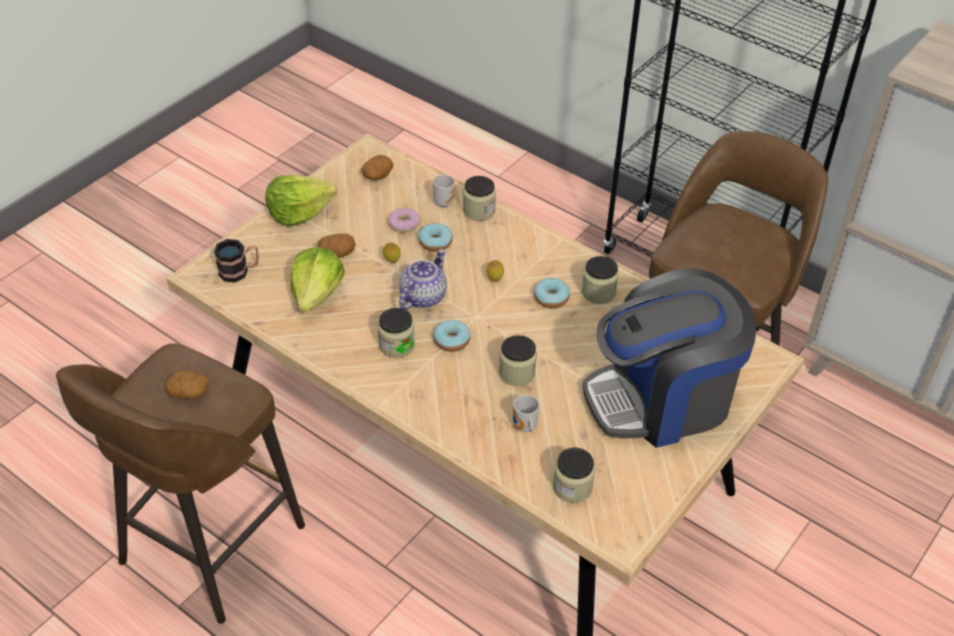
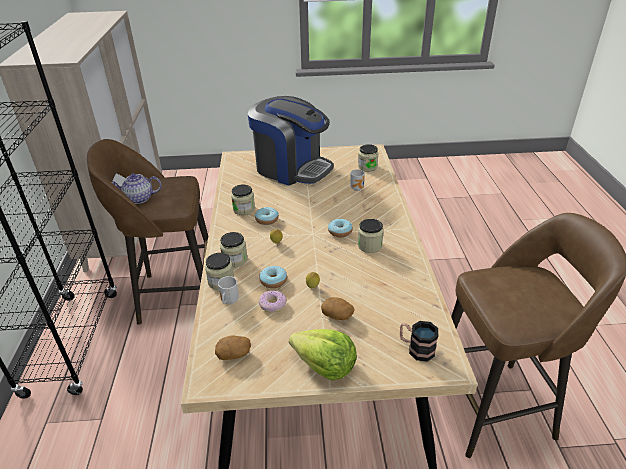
camera: 130 degrees left, 10 degrees down
potato [165,370,209,399] -> none
lettuce [290,247,345,312] -> none
teapot [399,249,447,310] -> teapot moved to [112,173,161,204]
jar [499,335,537,386] -> jar moved to [220,232,248,268]

